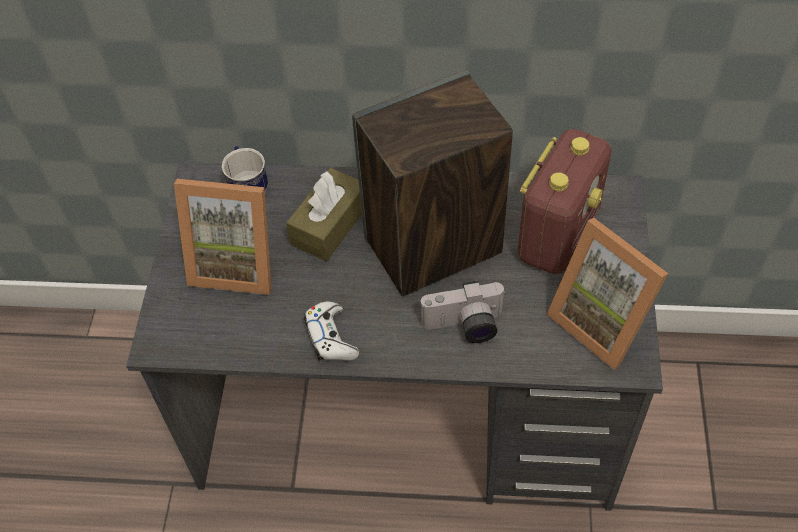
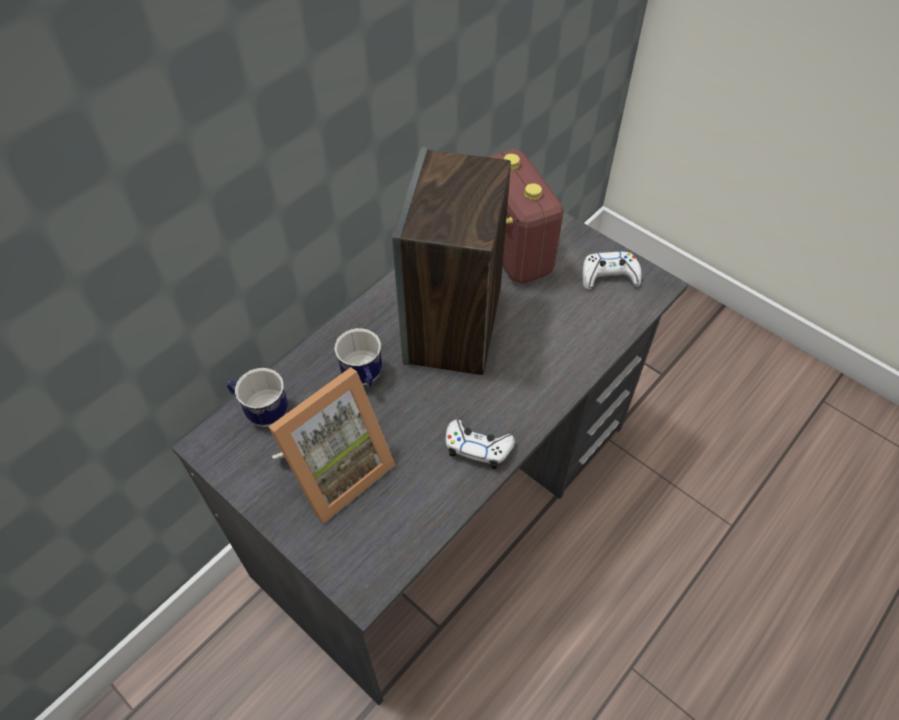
camera: 55 degrees left, 0 degrees up
brown tissue box [286,168,362,261] -> mug [334,328,382,386]
camera [420,280,506,343] -> none
picture frame [547,218,668,370] -> white game controller [582,252,641,290]

